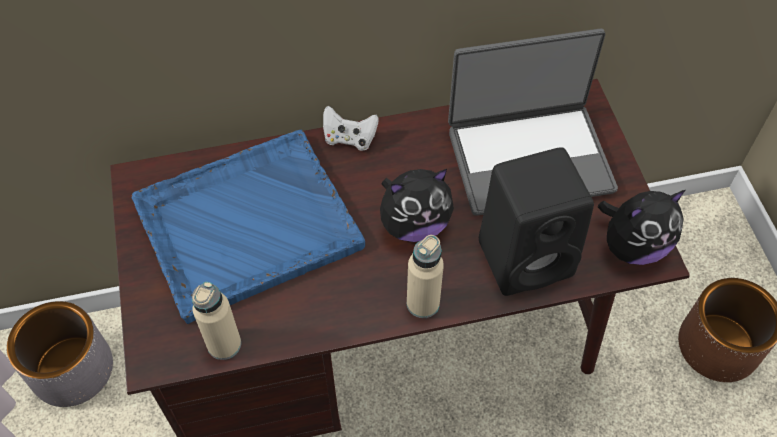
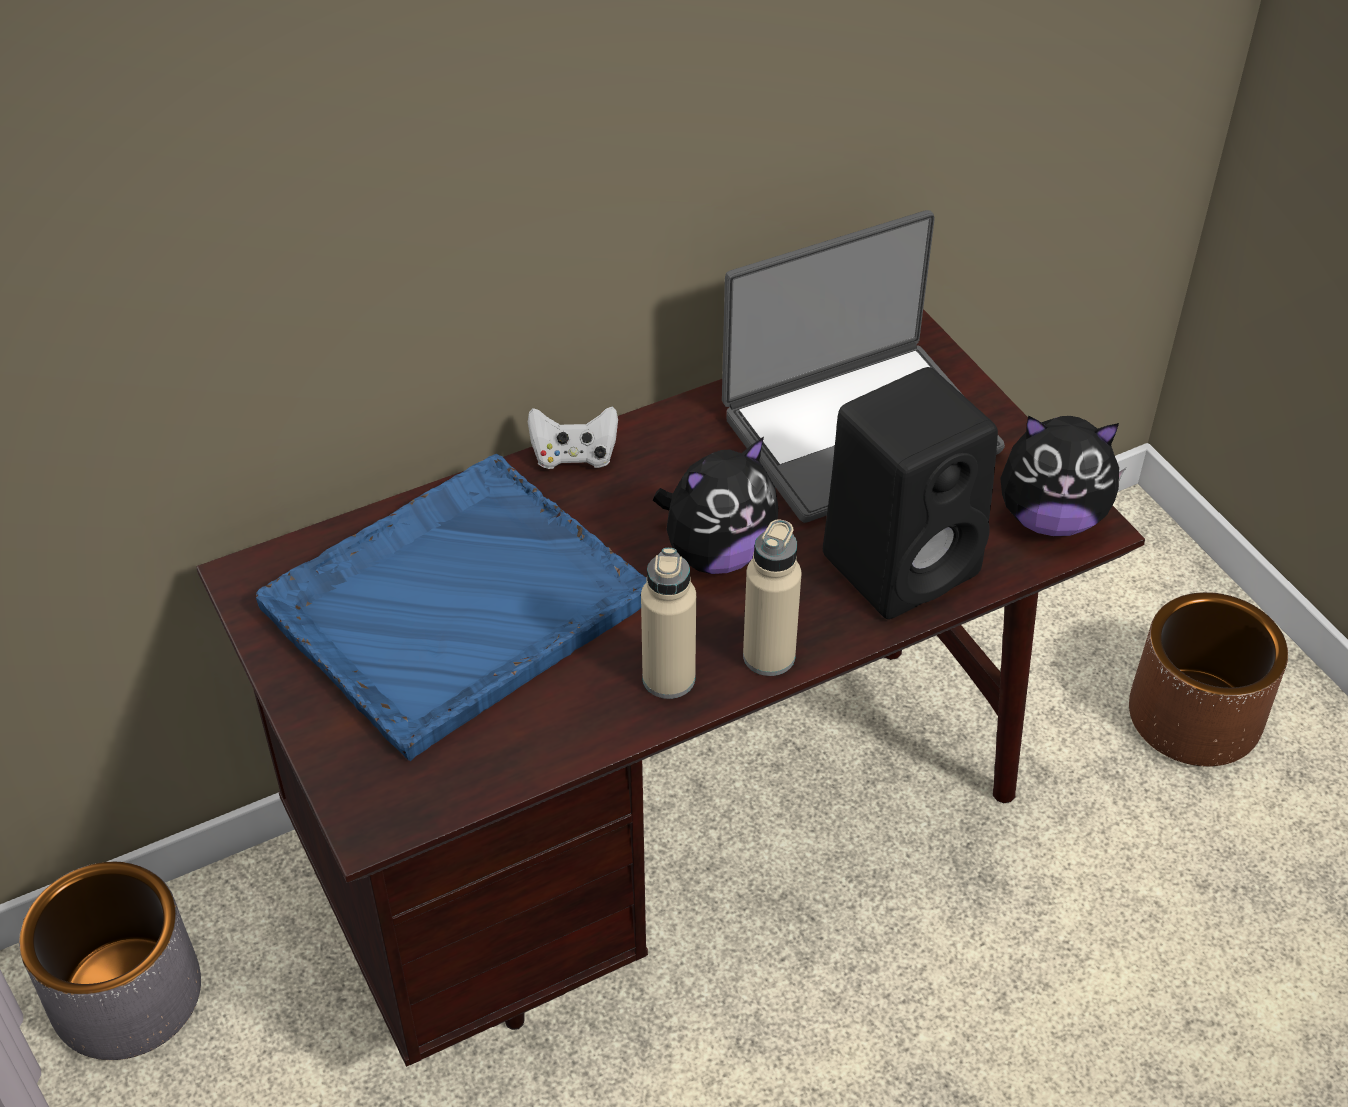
camera: 15 degrees left, 10 degrees down
beige bottle [192,282,241,360] -> beige bottle moved to [641,548,696,699]
plush toy [598,190,686,265] -> plush toy turned 45 degrees clockwise [1000,415,1126,536]

